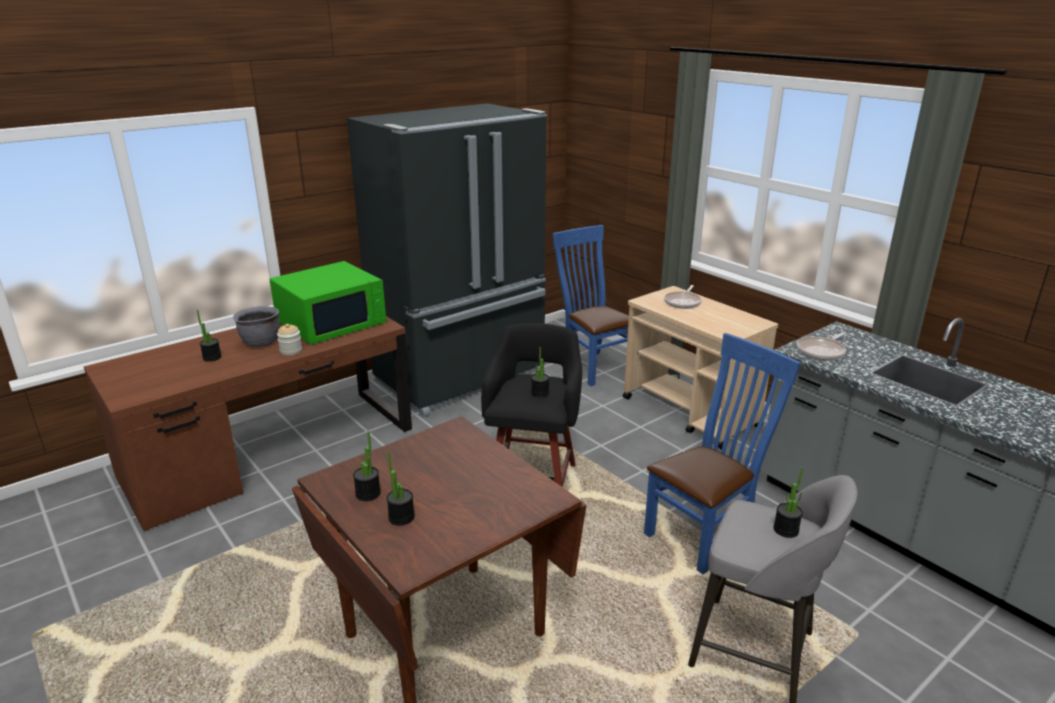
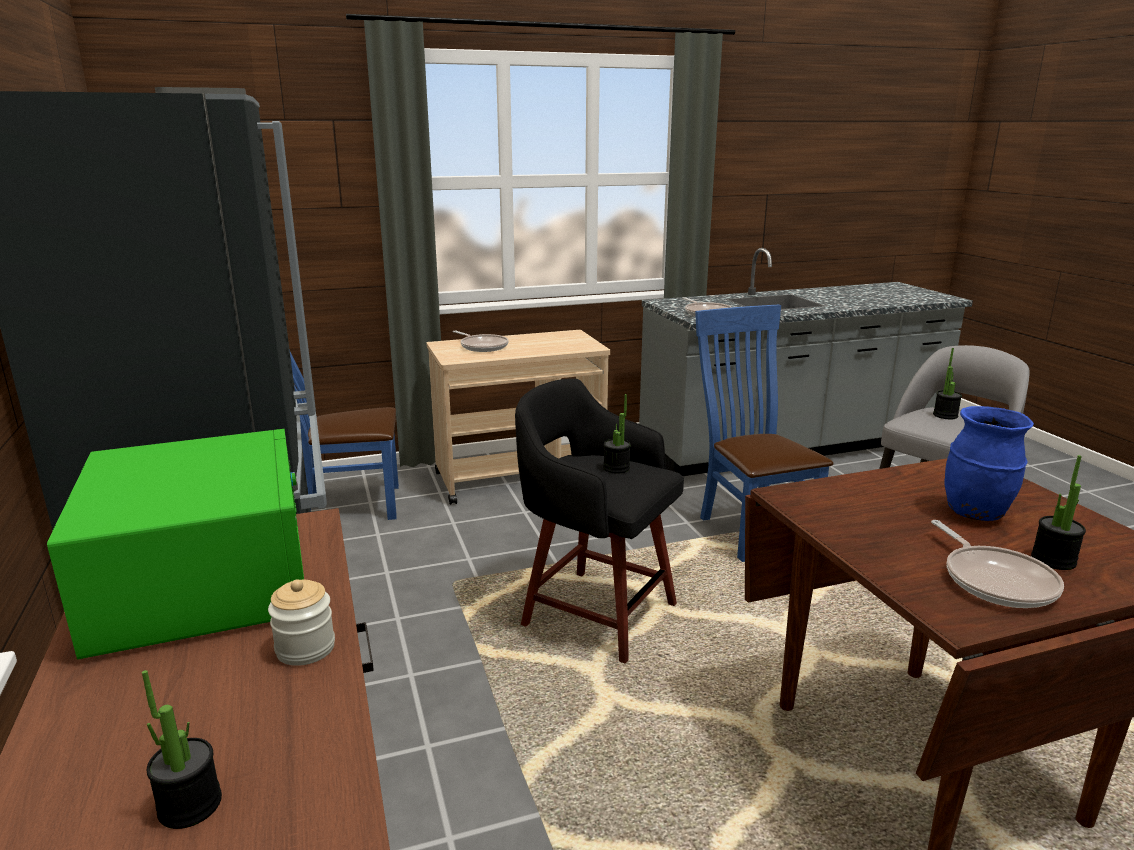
camera: 70 degrees left, 5 degrees down
grey cooking pot [233,306,280,347] -> none
potted plant [353,431,381,501] -> frying pan [931,520,1064,608]
none -> blue vase [944,406,1034,521]

